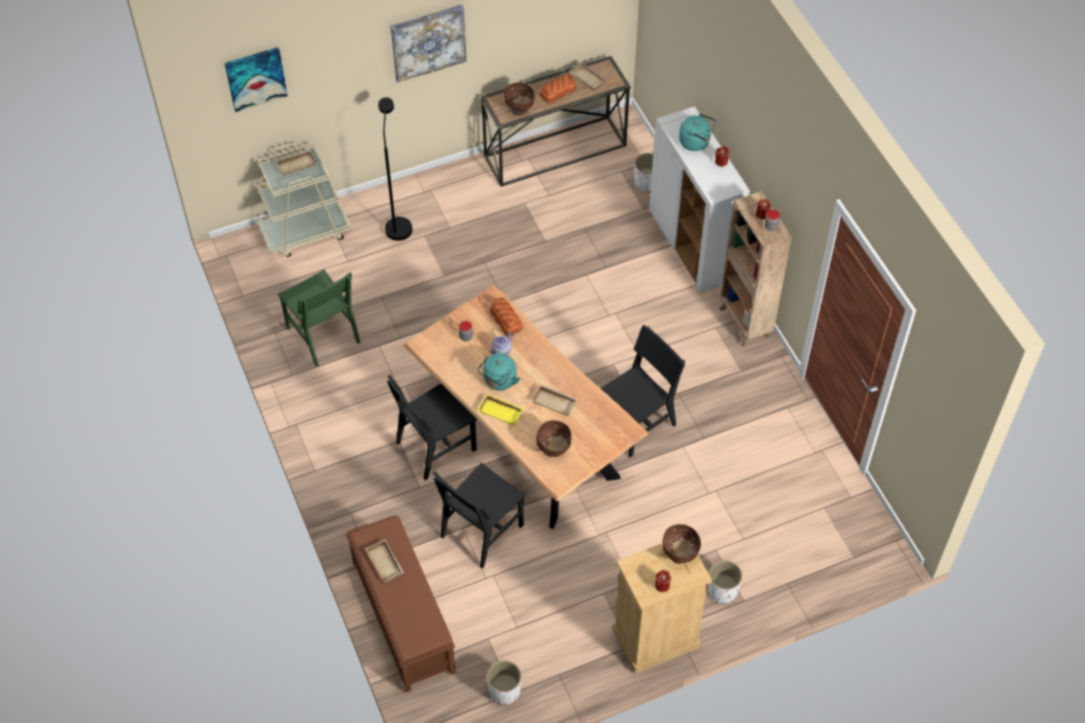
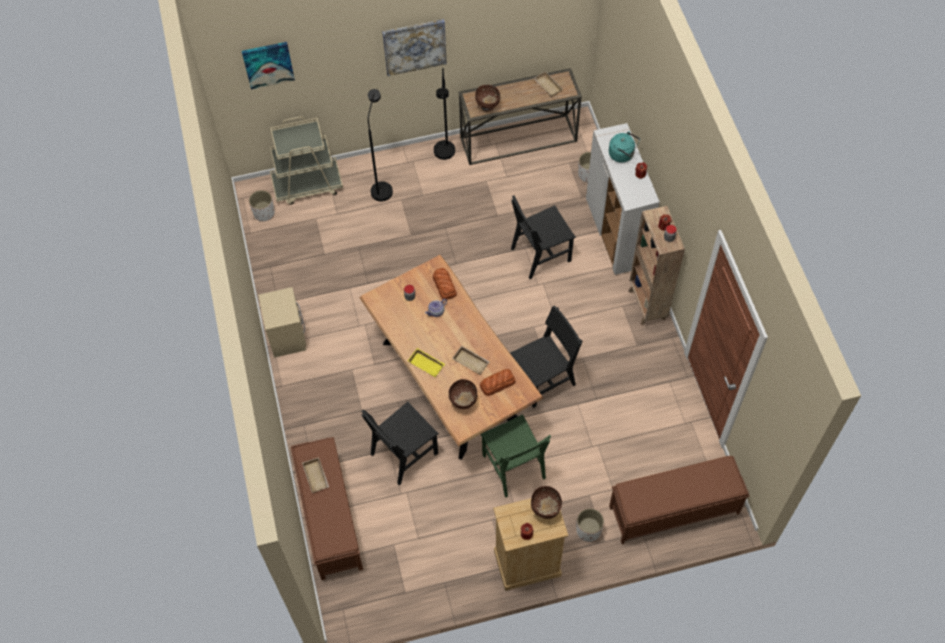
camera: 10 degrees right, 5 degrees up
beige tray [276,150,317,175] -> none
green chair [278,269,360,367] -> green chair moved to [480,414,551,497]
black chair [387,375,478,480] -> black chair moved to [511,196,576,279]
turquoise kettle [477,353,520,391] -> none
white planter [487,660,521,705] -> white planter moved to [249,190,275,222]
bread [540,74,576,103] -> bread moved to [480,369,515,396]
none -> beige nightstand [258,287,306,358]
none -> black floor lamp [434,68,455,160]
none -> brown bench [609,456,749,544]

